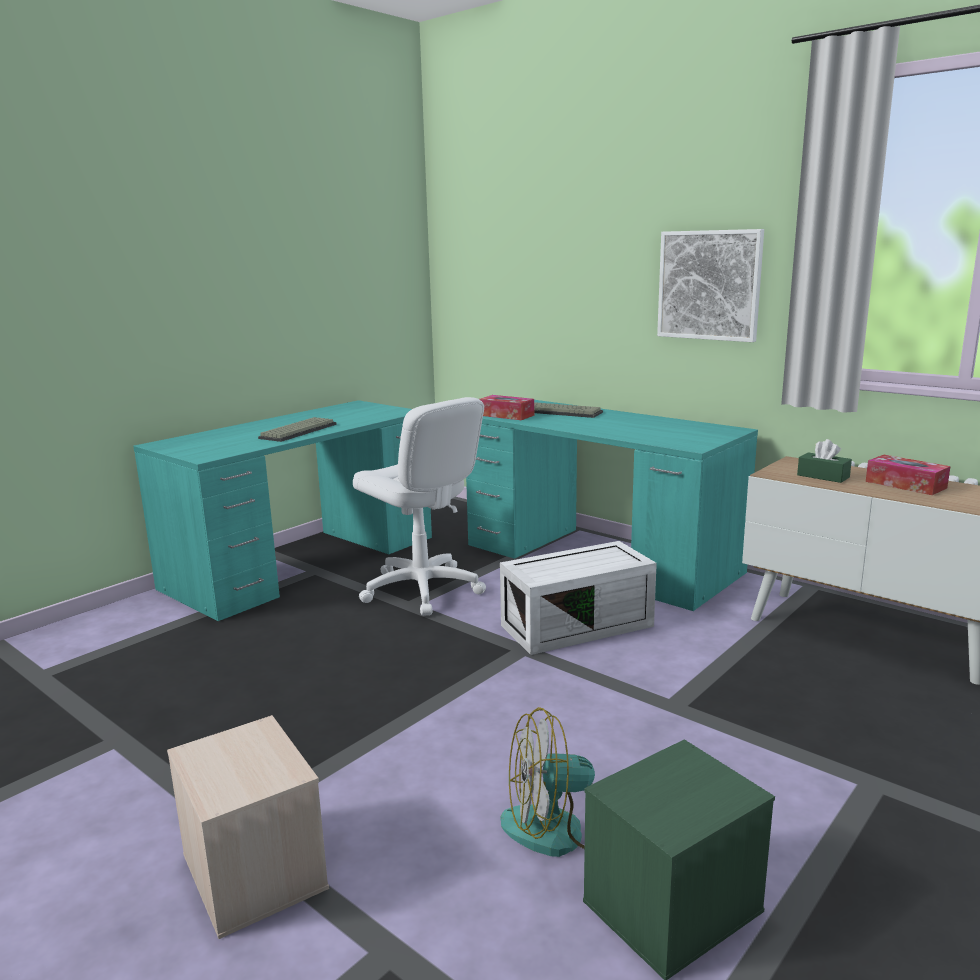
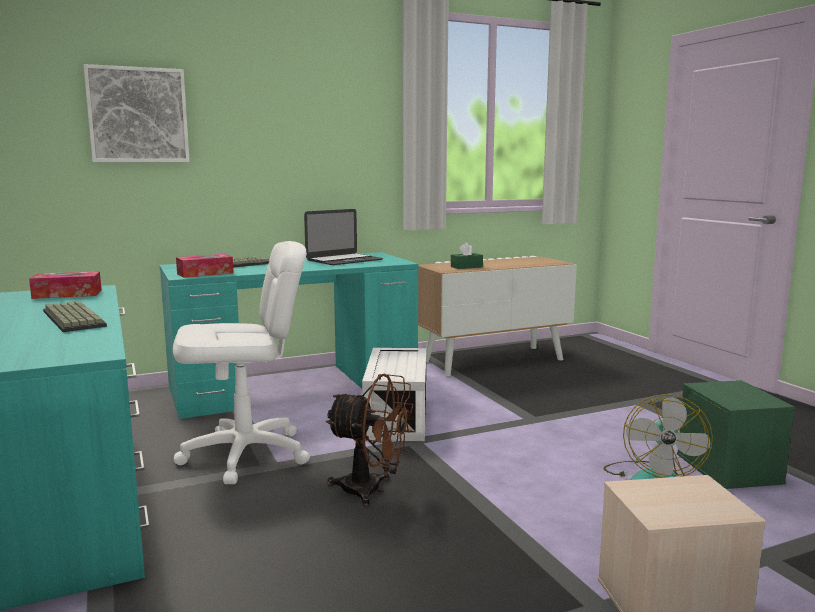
camera: 65 degrees left, 5 degrees down
picture [657,229,764,342] -> picture moved to [83,64,190,162]
tissue box [866,455,951,495] -> tissue box moved to [29,271,102,299]
none -> laptop [304,209,383,265]
none -> brown fan [325,374,414,506]

